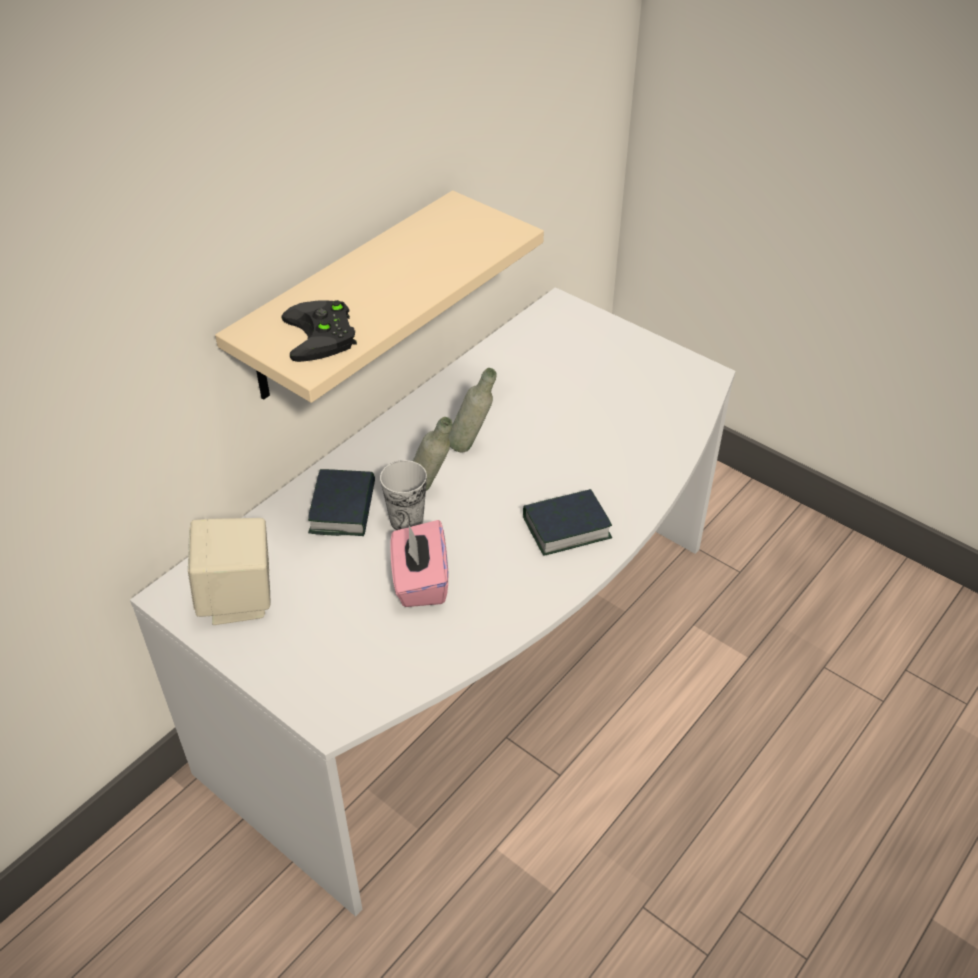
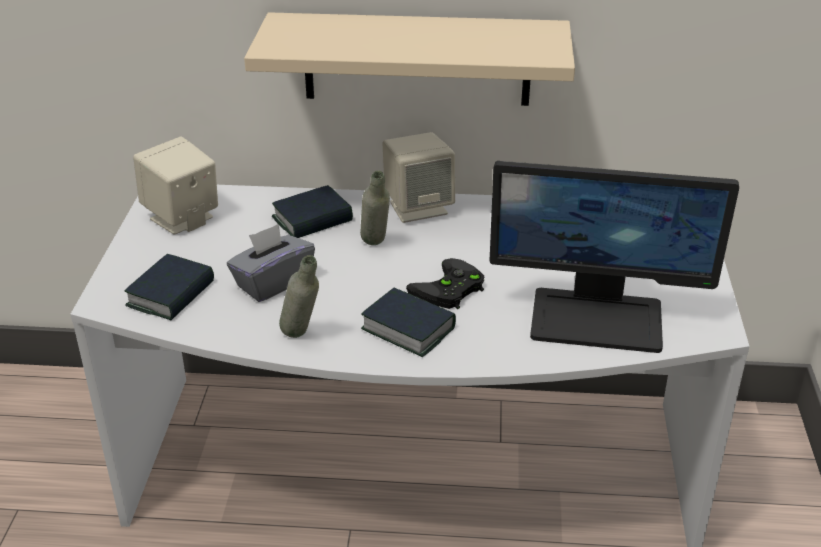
camera: 55 degrees right, 10 degrees down
black game controller [281,300,357,362] -> black game controller moved to [406,258,484,309]
cup [380,460,427,530] -> none
pink tissue box [391,520,448,607] -> grey tissue box [227,224,315,302]
grey bottle [448,368,497,452] -> grey bottle moved to [279,255,319,338]
none -> book [125,254,214,320]
none -> beige speaker [382,132,455,223]
none -> monitor [490,161,739,353]

